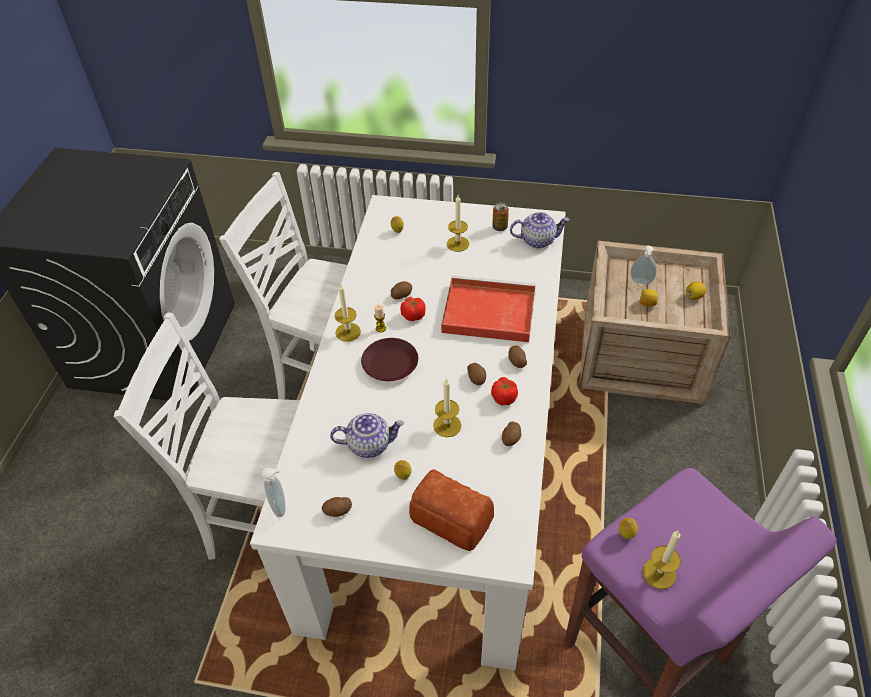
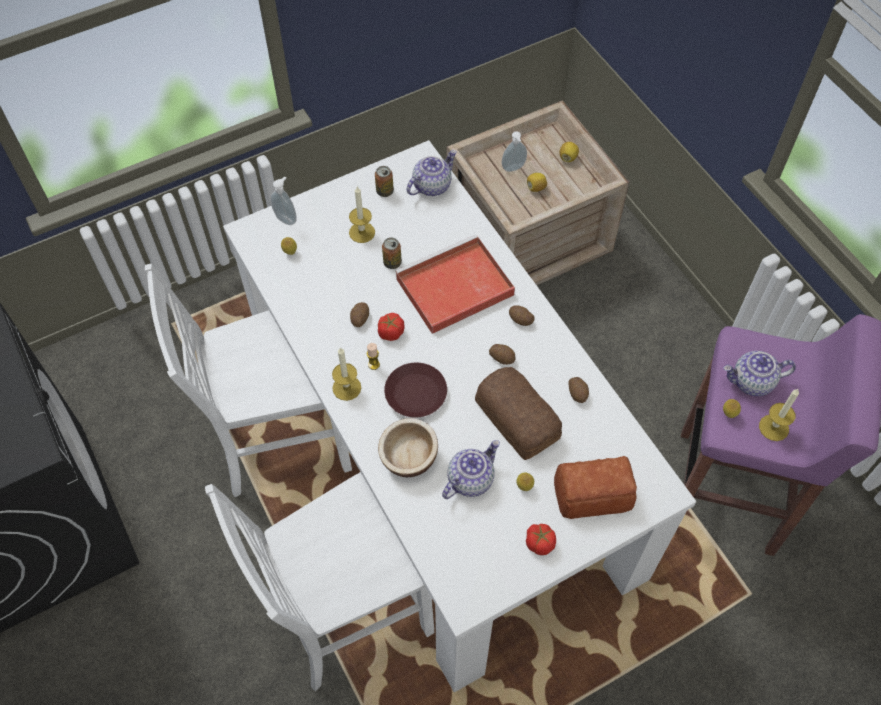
camera: 40 degrees left, 10 degrees up
soap dispenser [261,468,285,517] -> soap dispenser moved to [270,176,297,225]
potato [322,497,352,517] -> none
candle [433,378,461,437] -> bread [475,367,562,460]
tomato [491,377,518,405] -> tomato moved to [526,524,556,555]
none -> bowl [378,418,438,477]
none -> can [382,238,402,269]
none -> teapot [723,351,796,396]

